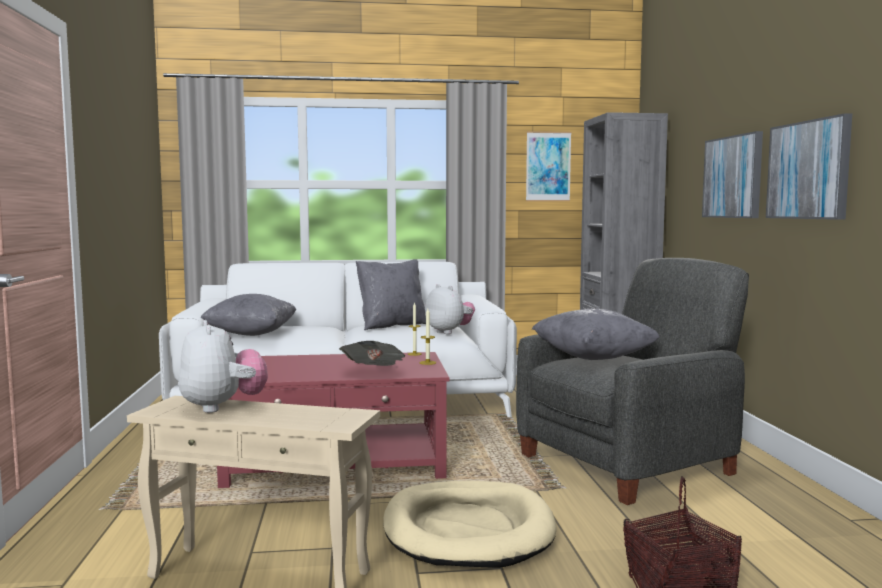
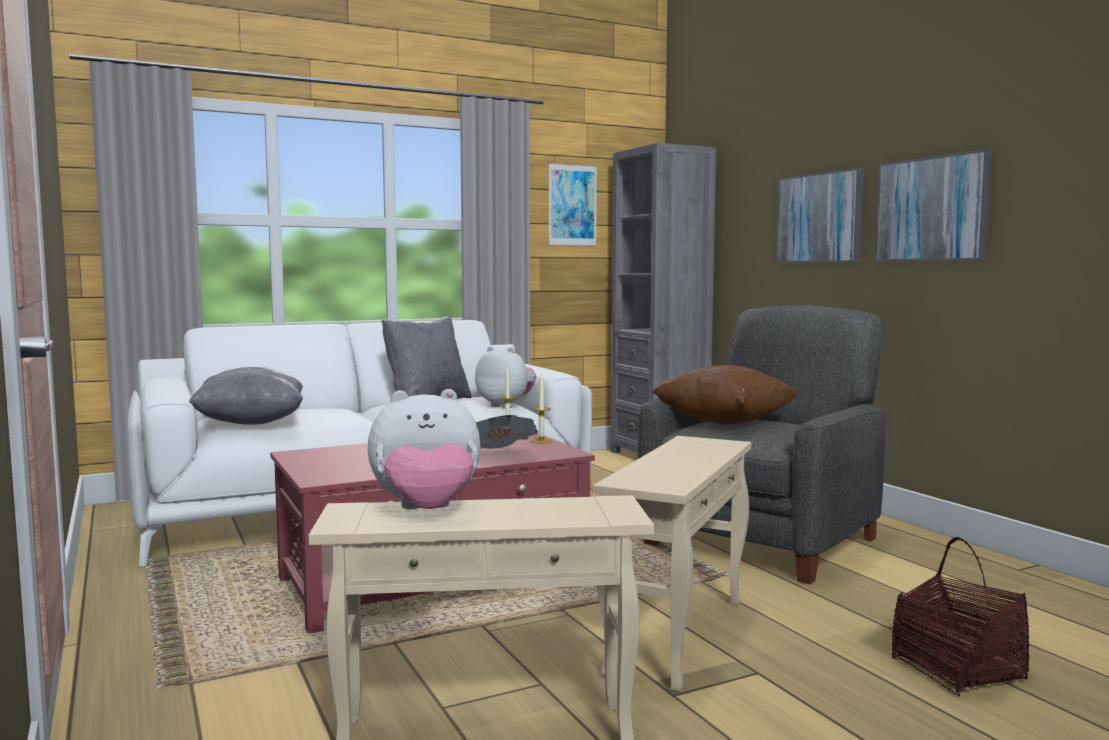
camera: 20 degrees left, 0 degrees up
plush toy [178,320,268,413] -> plush toy turned 120 degrees clockwise [368,389,480,510]
beige dog bed [383,480,557,568] -> beige side table [592,436,751,693]
grey pillow [532,308,660,360] -> brown pillow [652,365,798,425]

